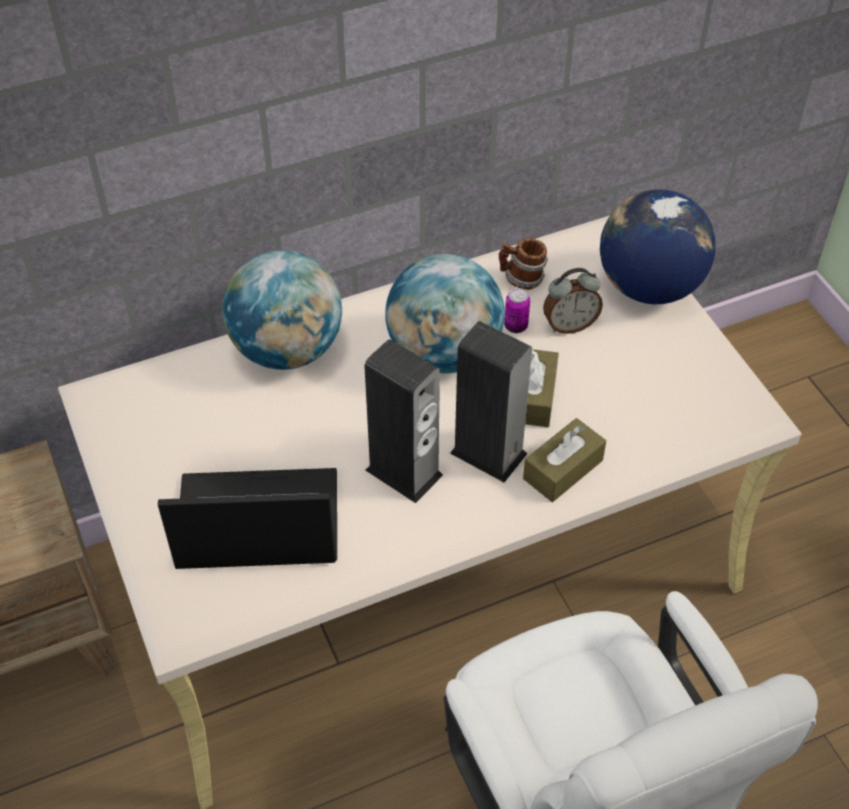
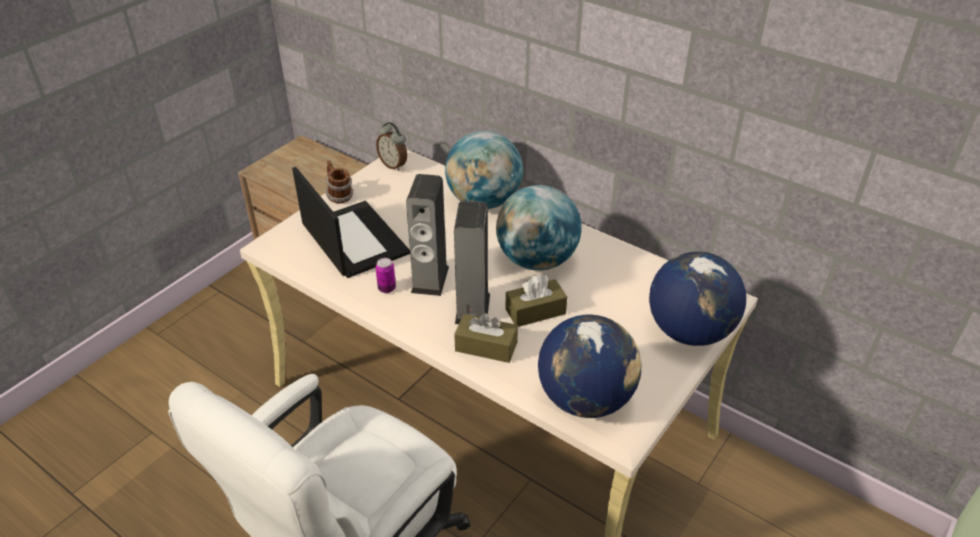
camera: 60 degrees right, 10 degrees down
mug [499,238,548,290] -> mug moved to [325,160,354,203]
can [504,288,530,333] -> can moved to [375,258,396,293]
alarm clock [543,268,603,334] -> alarm clock moved to [376,122,407,171]
none -> globe [538,315,641,418]

